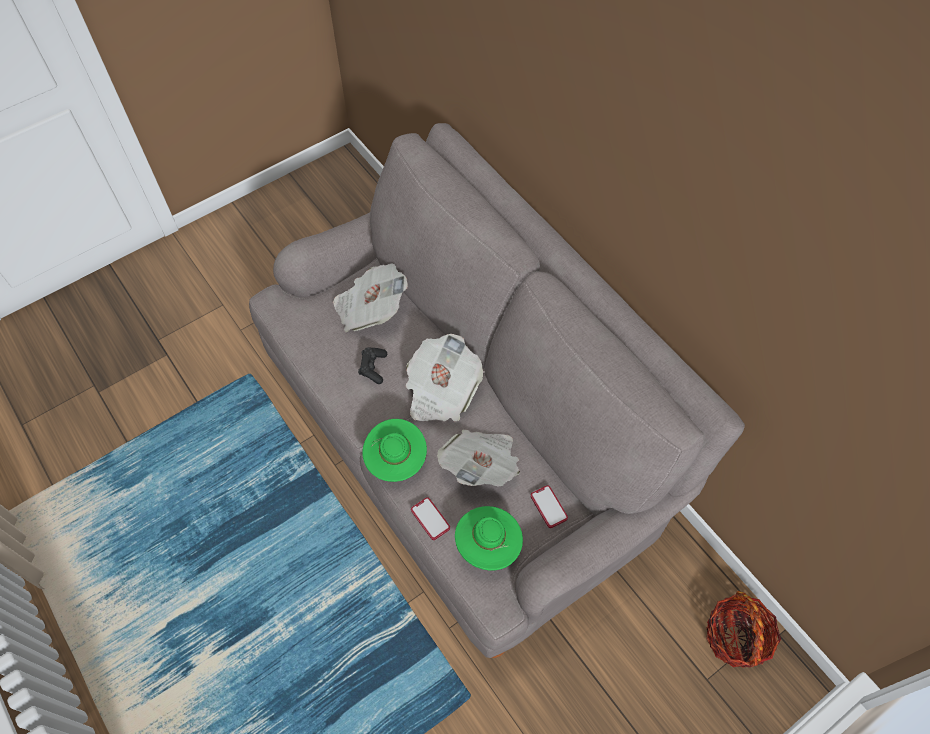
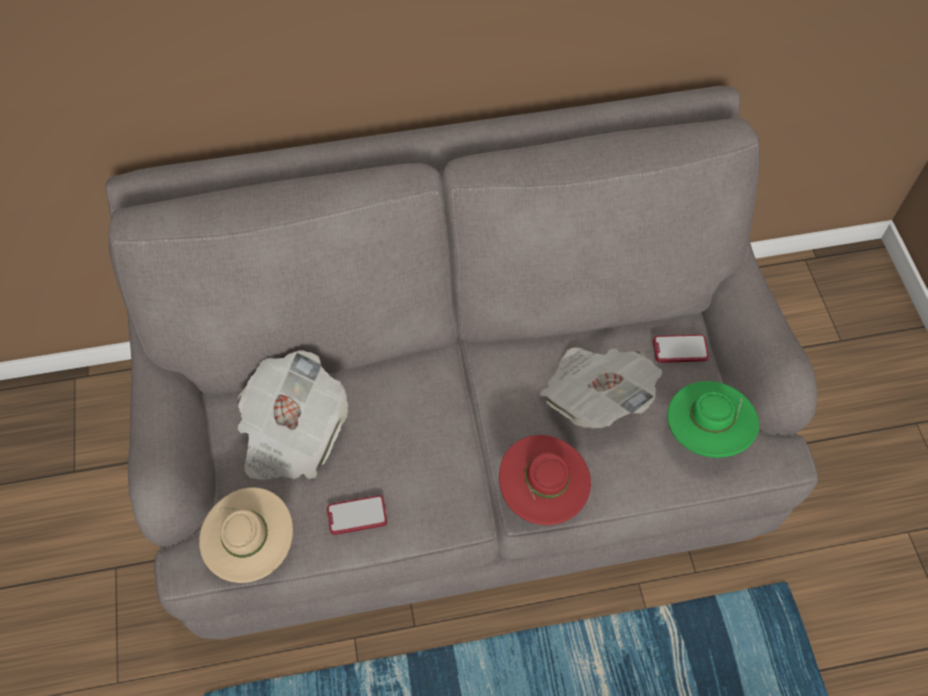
camera: 65 degrees left, 0 degrees up
black game controller [358,347,387,384] -> none
green hat [363,419,427,482] -> red hat [499,435,591,525]
newspaper [406,334,483,422] -> none
phone [411,497,450,540] -> phone moved to [327,495,387,535]
basket [706,591,781,668] -> none
none -> beige hat [199,487,293,583]

